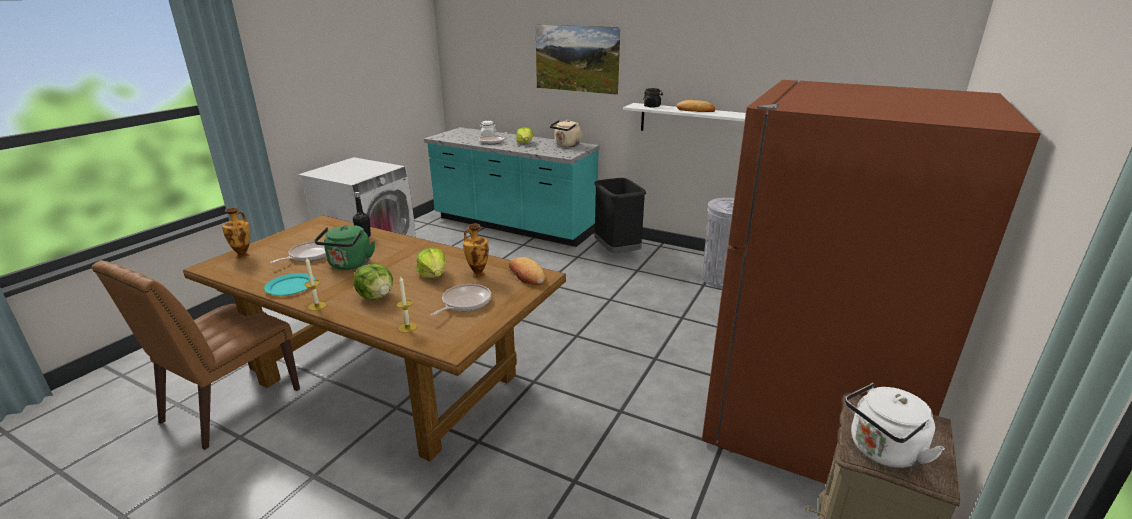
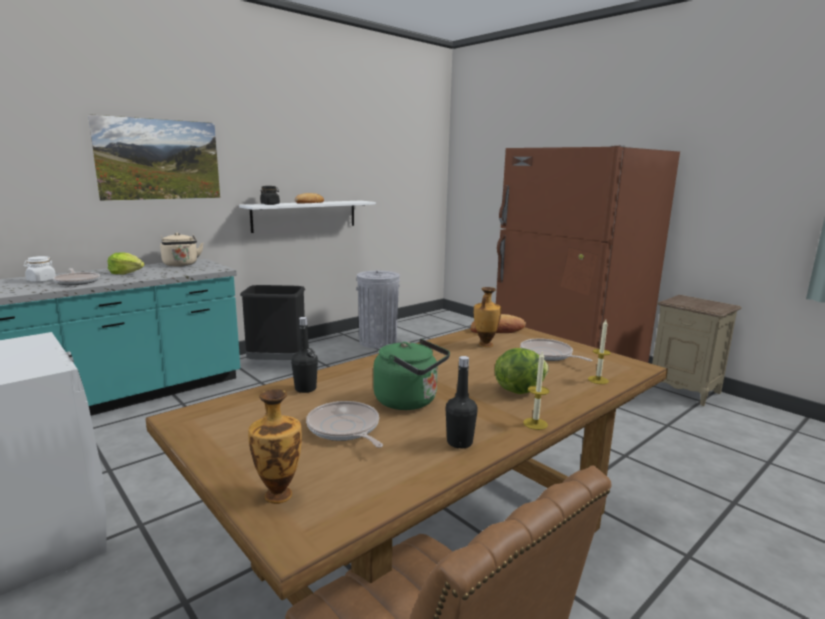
camera: 70 degrees left, 10 degrees down
turquoise plate [264,273,316,295] -> black bottle [446,356,478,449]
lettuce [416,248,447,278] -> none
white kettle [845,383,945,468] -> none

